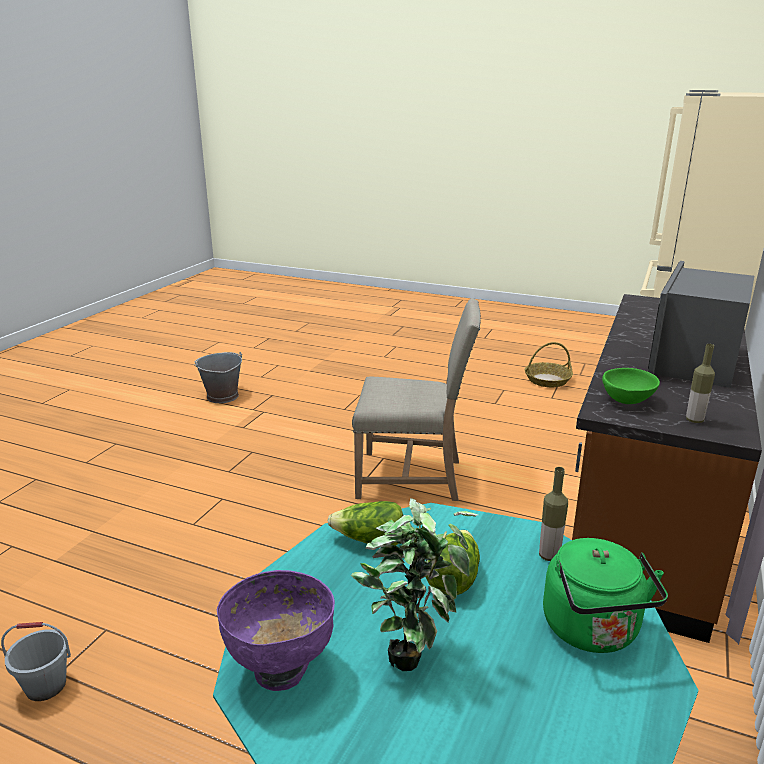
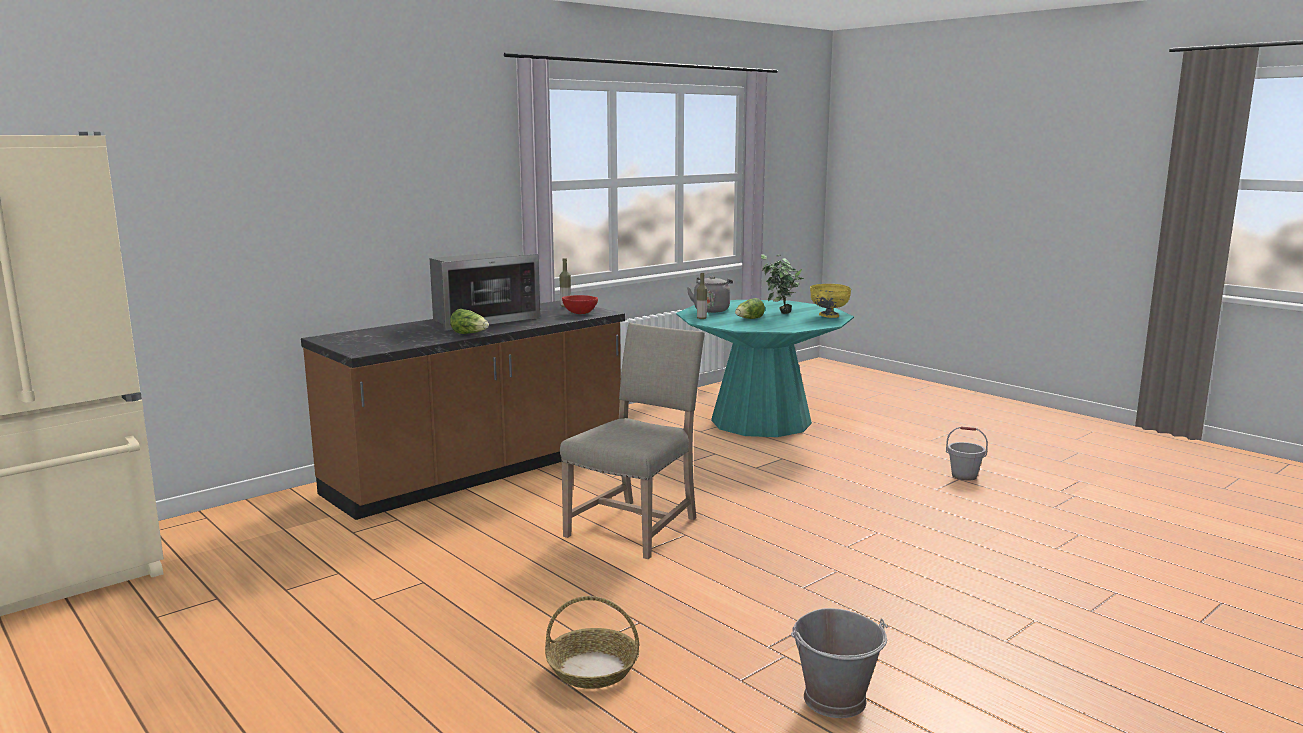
camera: 155 degrees left, 10 degrees down
purple bowl [217,570,335,691] -> yellow bowl [810,284,851,318]
lettuce [327,501,404,545] -> lettuce moved to [450,309,489,334]
beige chair [352,298,481,501] -> beige chair turned 90 degrees clockwise [560,323,705,559]
basket [525,342,573,387] -> basket moved to [545,596,639,689]
green kettle [543,538,668,653] -> grey kettle [687,276,733,313]
green bowl [602,368,660,404] -> red bowl [562,295,598,314]

